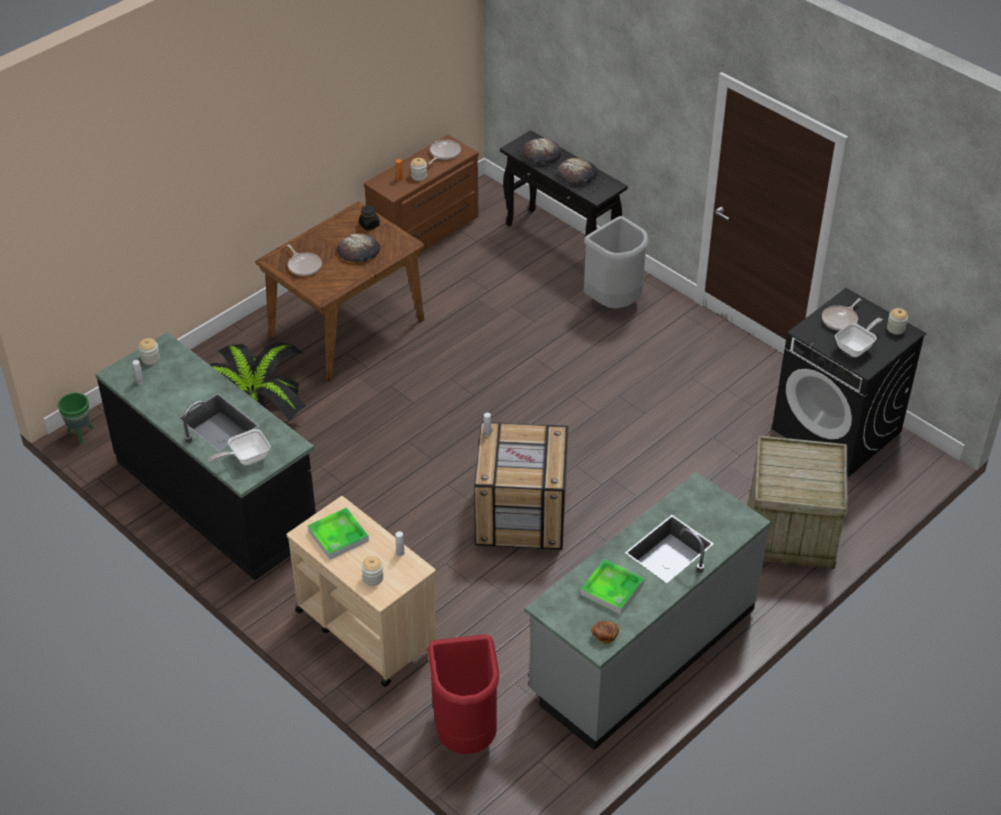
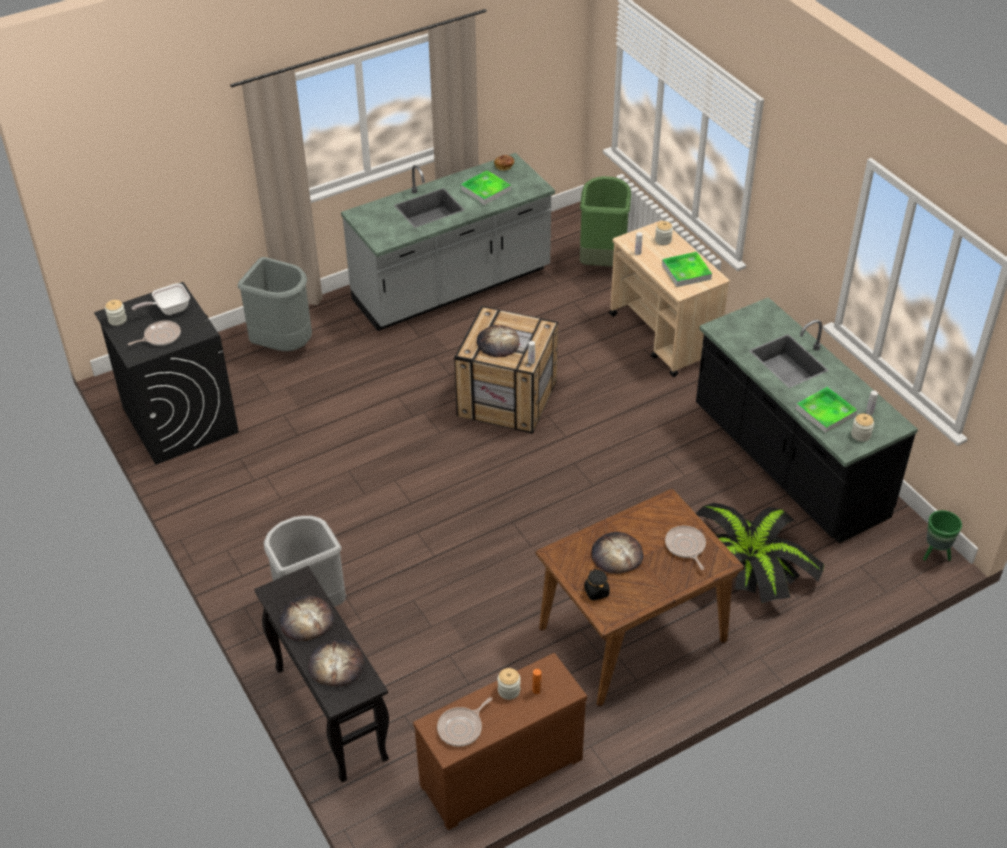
camera: 165 degrees left, 0 degrees up
frying pan [208,429,270,465] -> none
red trash can [428,634,499,754] -> green trash can [580,176,631,267]
crate [748,436,848,569] -> grey trash can [238,257,312,351]
none -> bread [477,325,519,357]
none -> tray [796,387,857,434]

